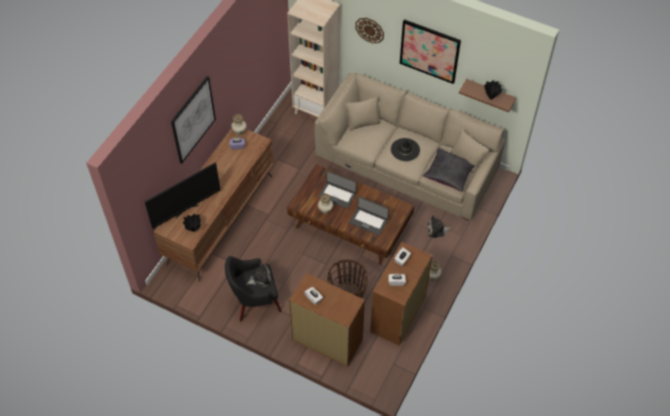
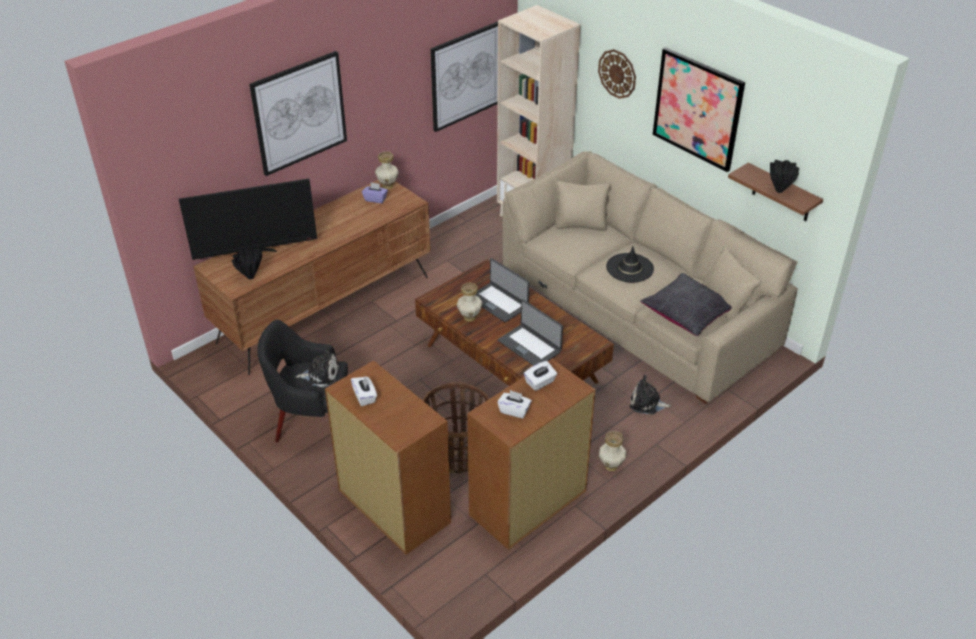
camera: 20 degrees right, 15 degrees down
none -> picture [430,22,498,132]

